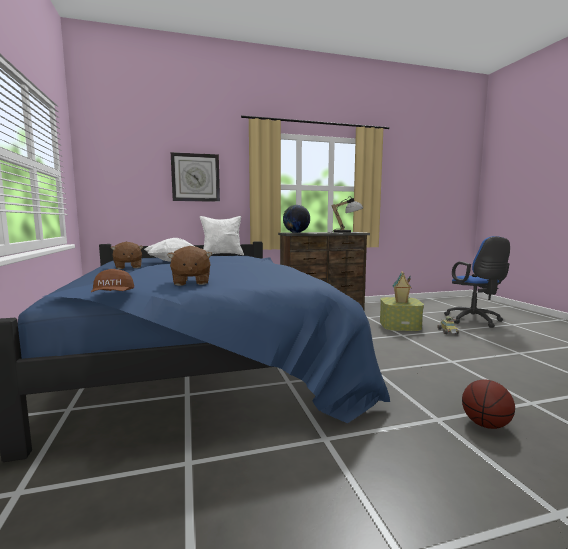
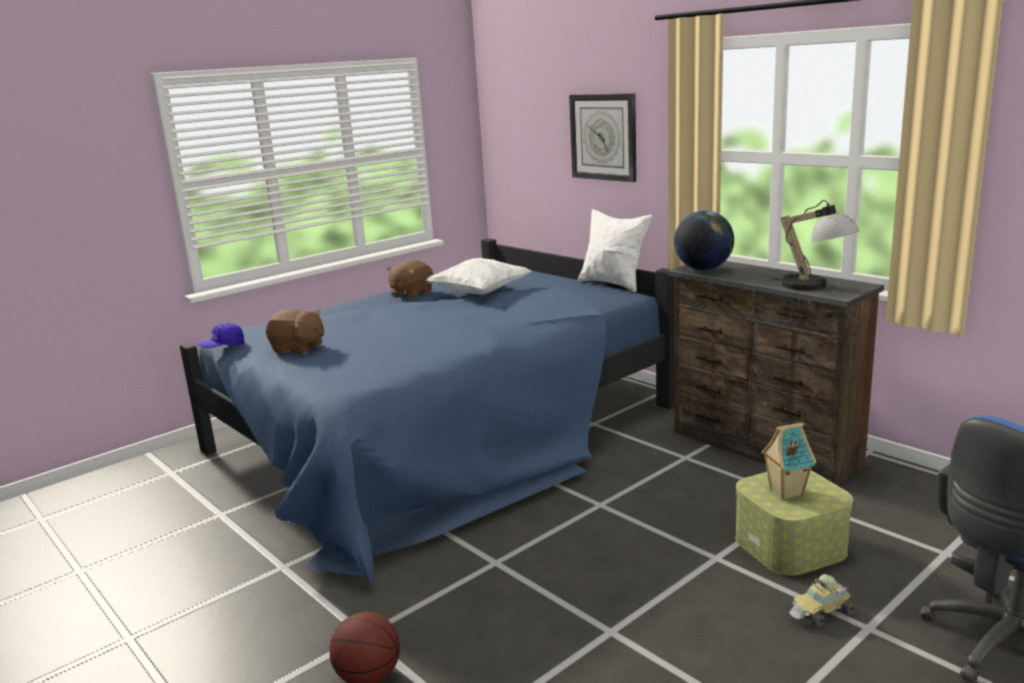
camera: 65 degrees right, 10 degrees up
brown cap [91,269,134,292] -> blue cap [196,323,245,348]
brown plush toy [167,246,212,286] -> brown plush toy turned 120 degrees counterclockwise [266,309,324,355]

